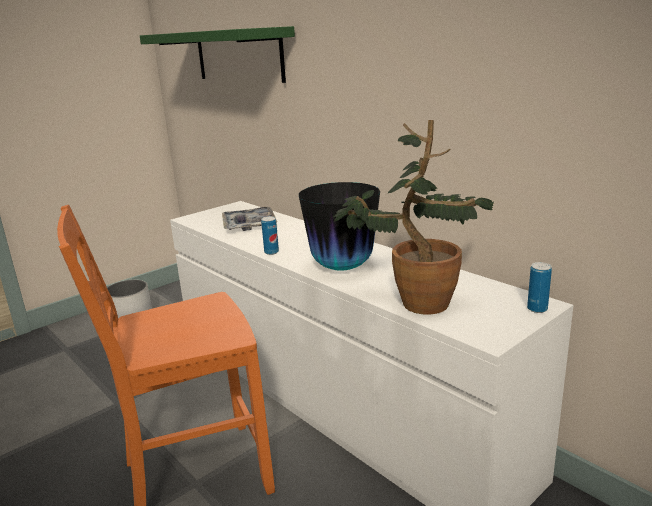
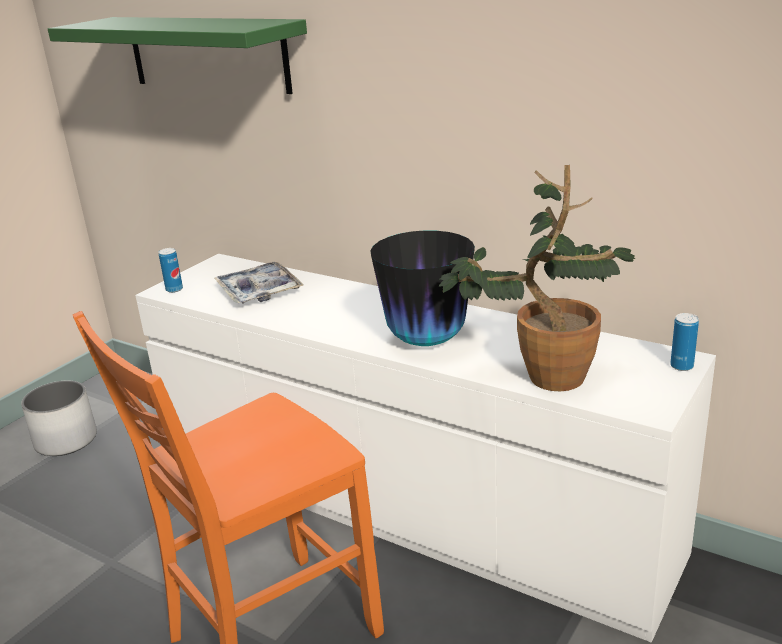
camera: 15 degrees left, 5 degrees up
can [261,216,279,255] -> can moved to [158,248,183,293]

